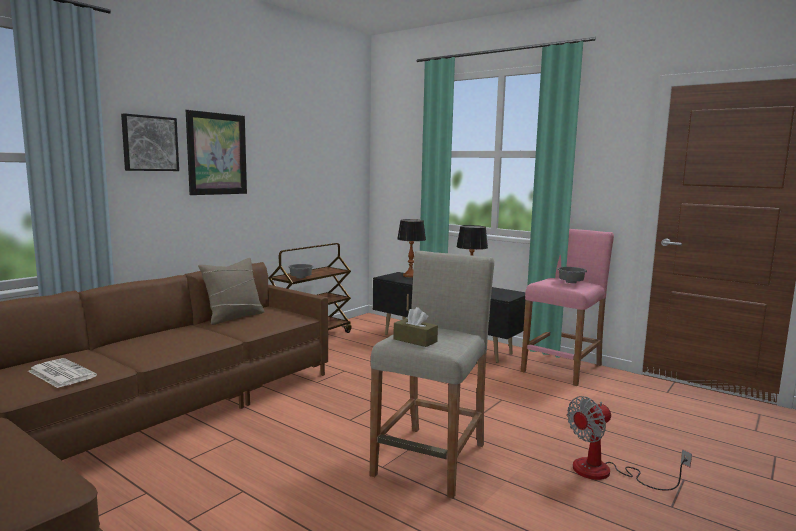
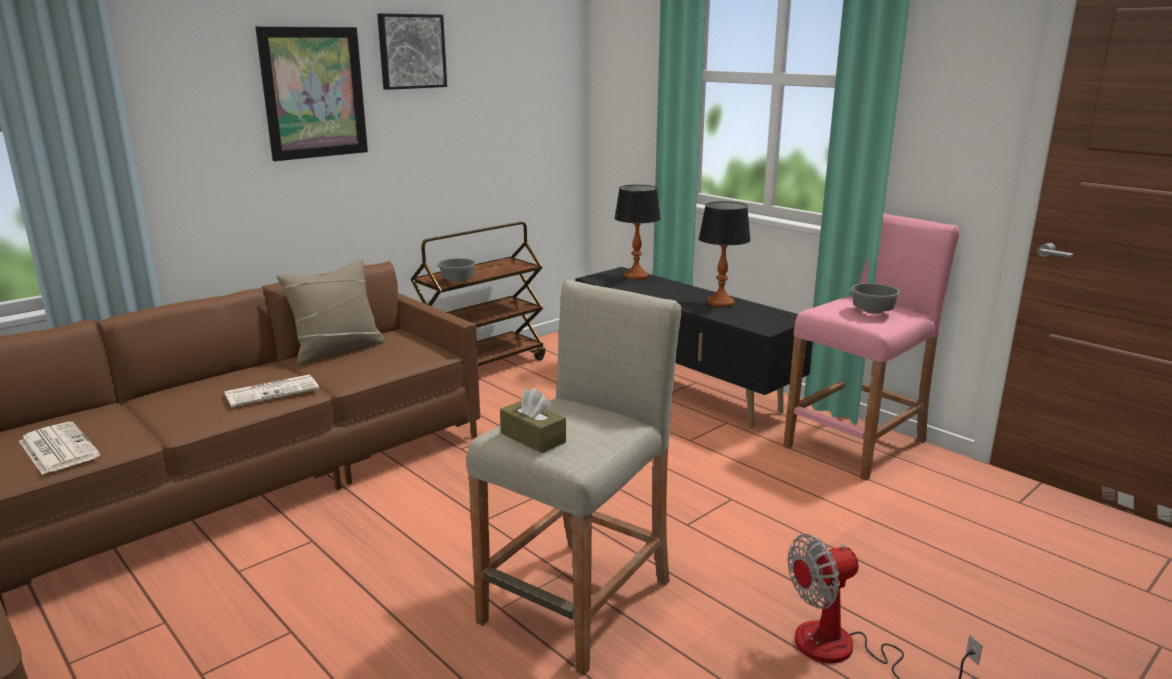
camera: 10 degrees right, 10 degrees up
picture [121,113,179,171] -> picture moved to [377,13,447,90]
none -> newspaper [224,374,319,407]

